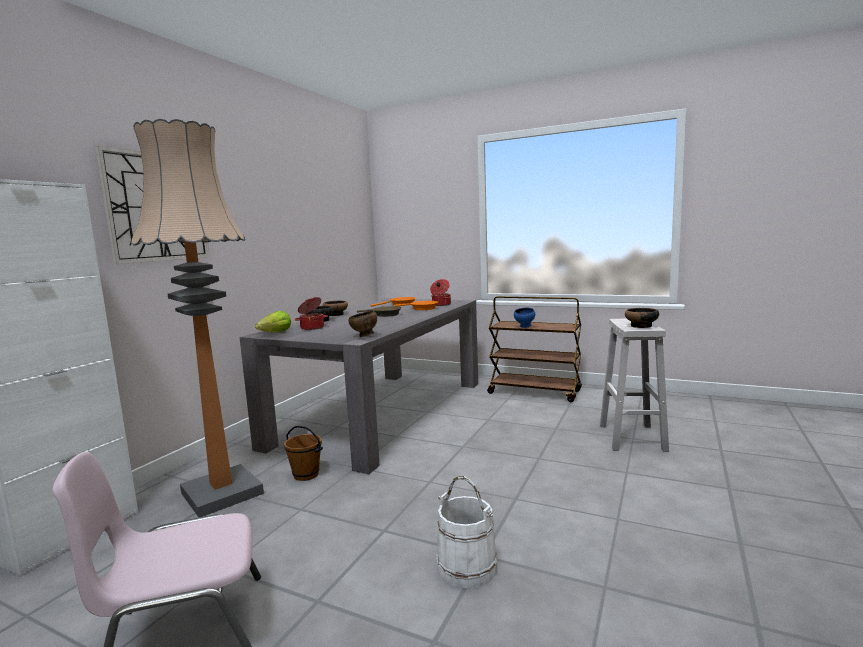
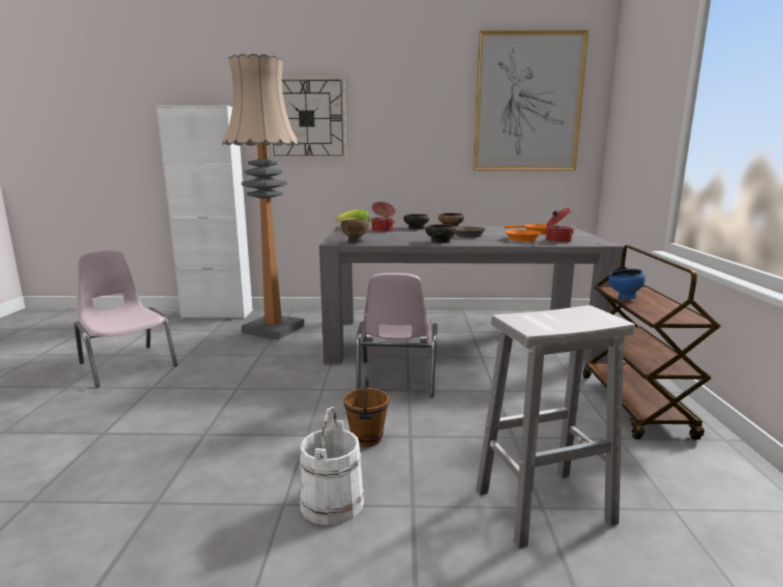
camera: 65 degrees right, 5 degrees up
brown bucket [284,426,323,481] -> brown bucket moved to [344,377,389,447]
white bucket [436,476,497,589] -> white bucket moved to [299,406,364,526]
bowl [625,308,659,328] -> bowl moved to [425,224,456,243]
none -> pink chair [356,273,437,397]
none -> picture [473,30,589,170]

